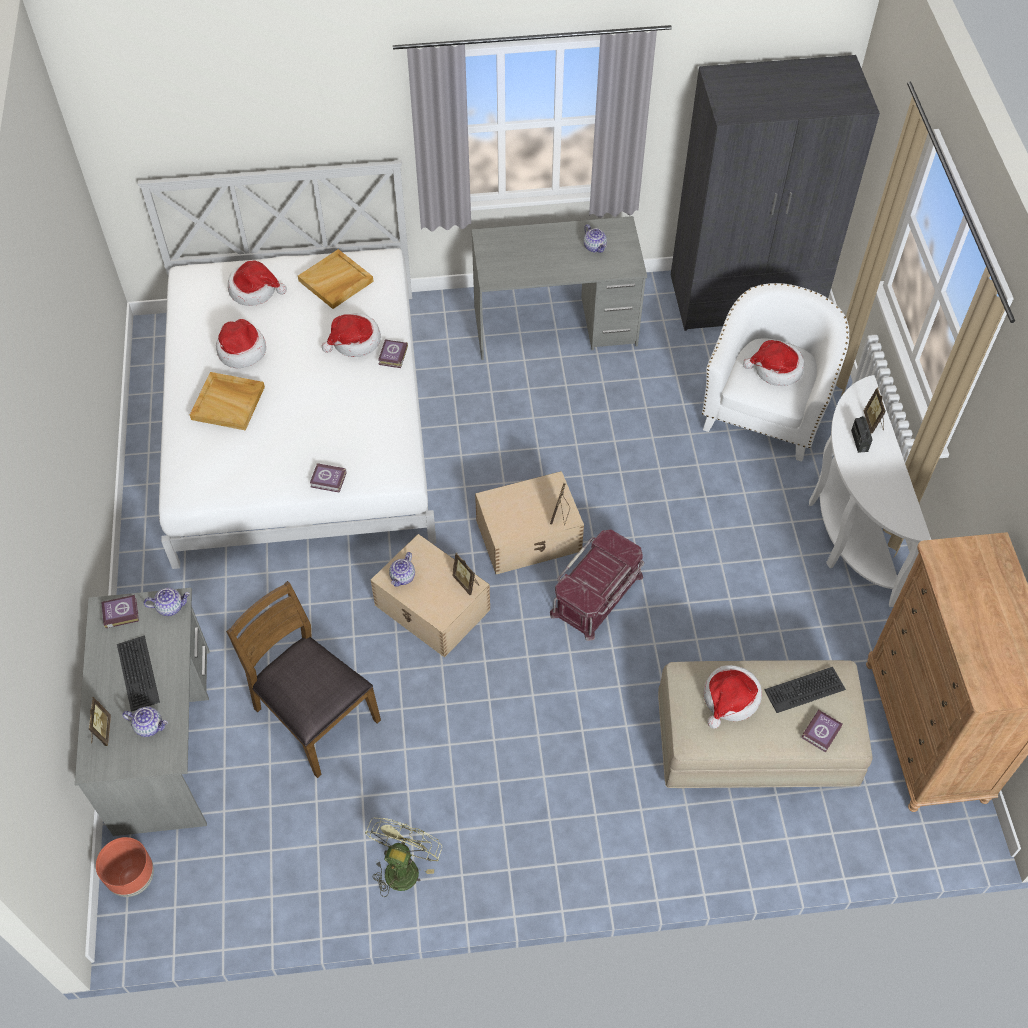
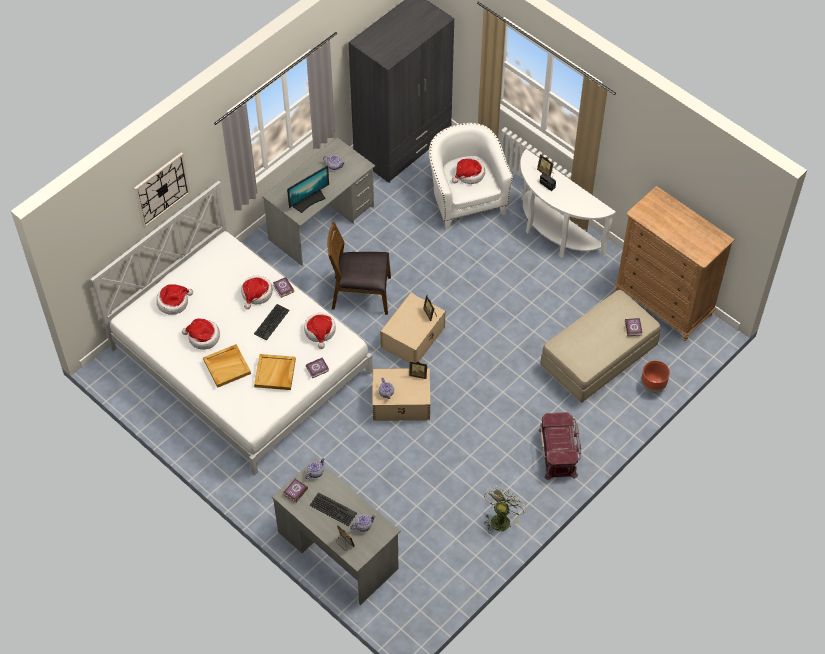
camera: 40 degrees left, 0 degrees up
brown planter [96,837,154,897] -> brown planter moved to [642,361,670,393]
brown chair [226,581,381,778] -> brown chair moved to [327,222,391,315]
beige tray [298,249,374,309] -> beige tray moved to [254,354,296,390]
green fan [365,818,442,897] -> green fan turned 45 degrees clockwise [484,486,526,534]
red storage box [550,529,644,641] -> red storage box moved to [539,412,581,480]
hat [704,665,762,729] -> hat moved to [304,313,336,349]
keyboard [765,667,846,713] -> keyboard moved to [254,304,290,340]
none -> wall clock [134,152,190,228]
none -> monitor [287,166,329,213]

